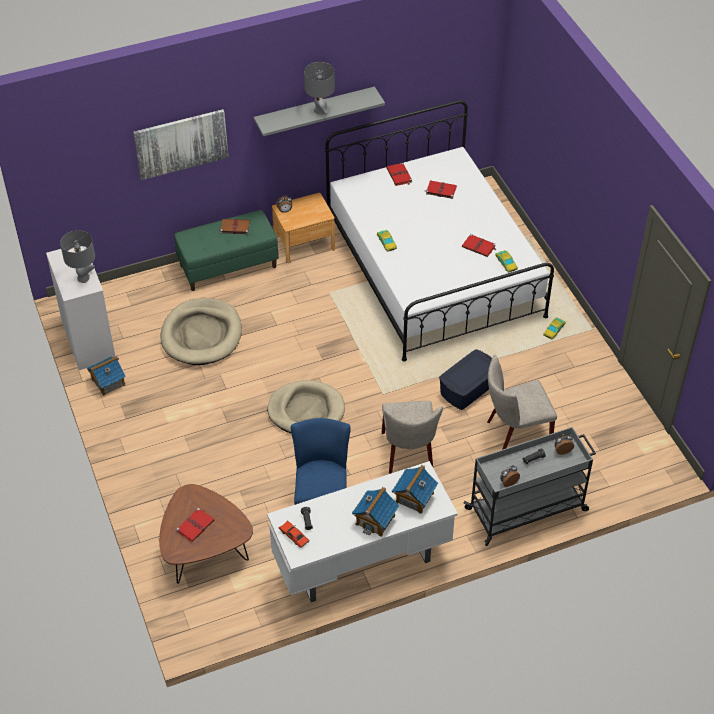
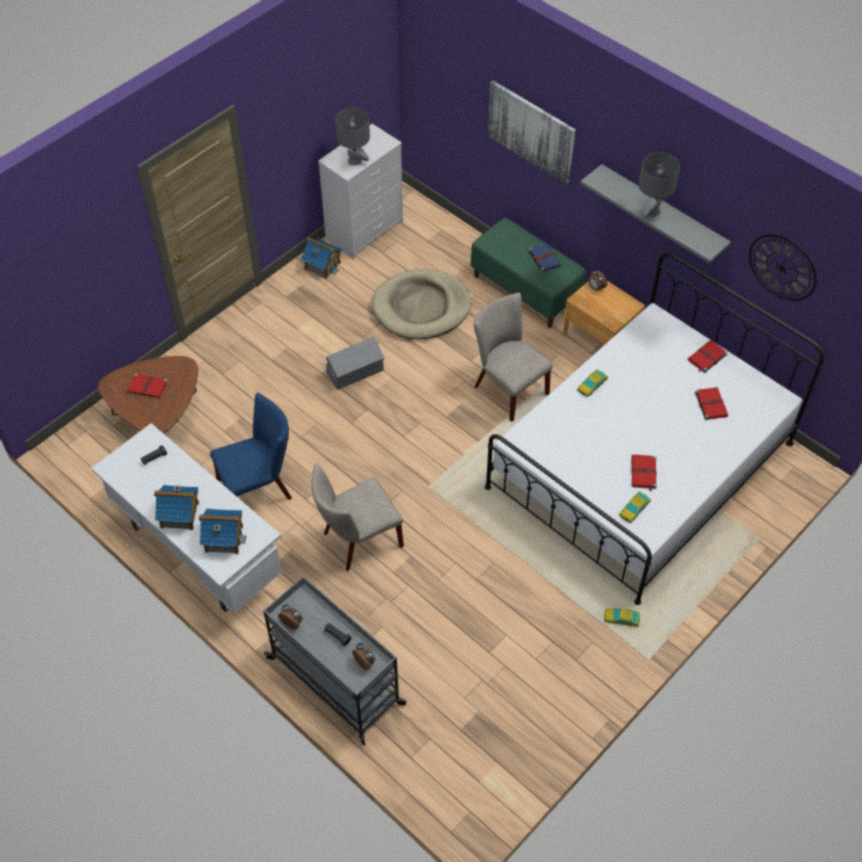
camera: 65 degrees right, 5 degrees up
brown book [219,219,250,235] -> blue book [529,243,561,272]
beige dog bed [267,380,345,434] -> none
red toy car [279,520,310,548] -> none
blue storage box [439,349,492,410] -> none
beige chair [487,355,557,450] -> beige chair moved to [474,293,553,422]
none -> grey storage box [326,337,384,390]
none -> wall clock [749,234,817,301]

